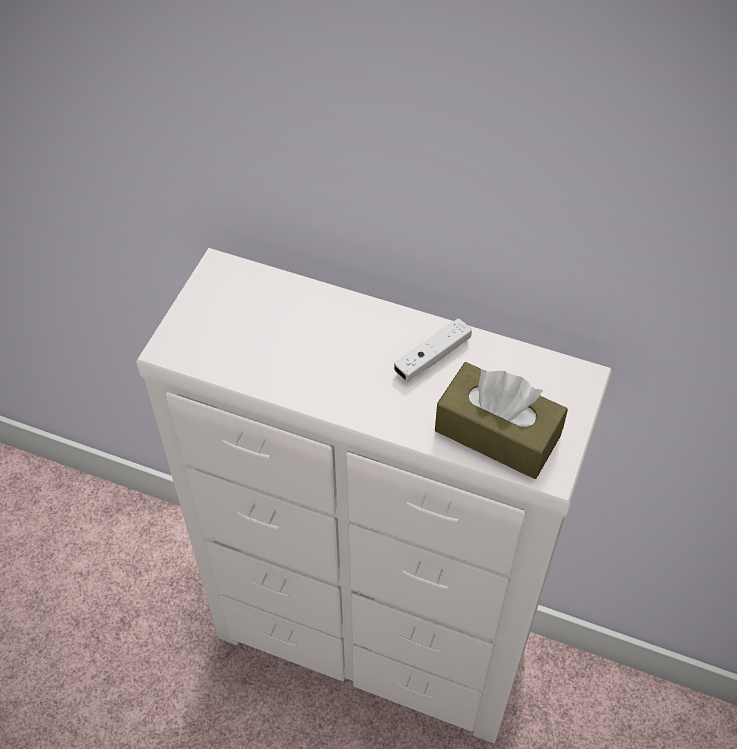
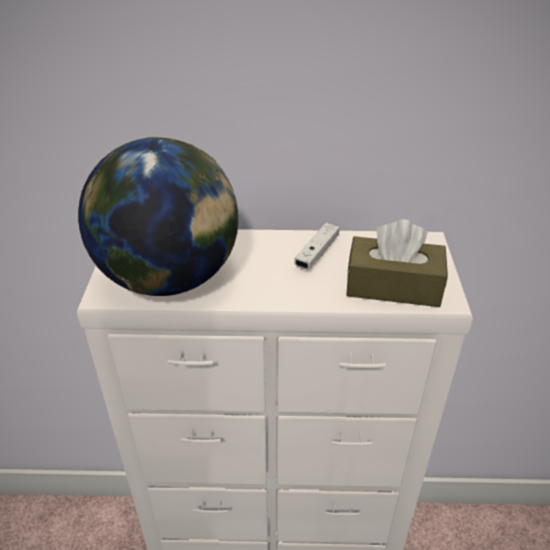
camera: 20 degrees left, 15 degrees down
none -> globe [78,137,238,296]

